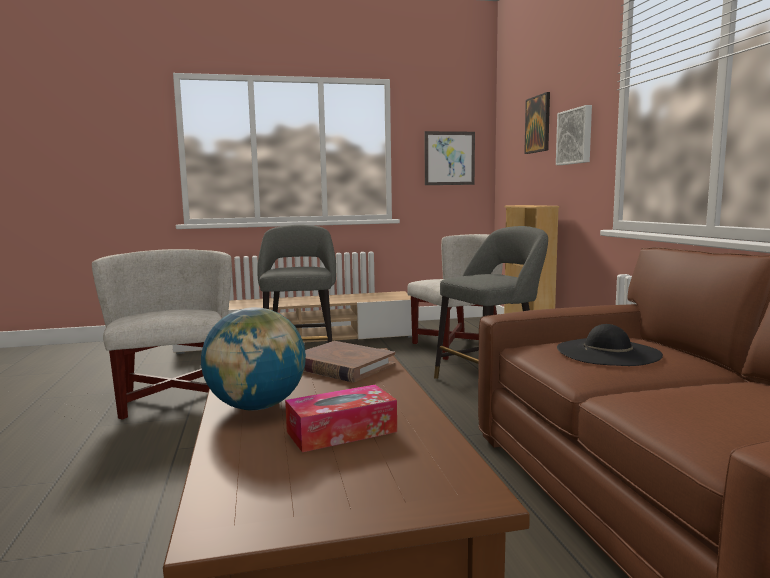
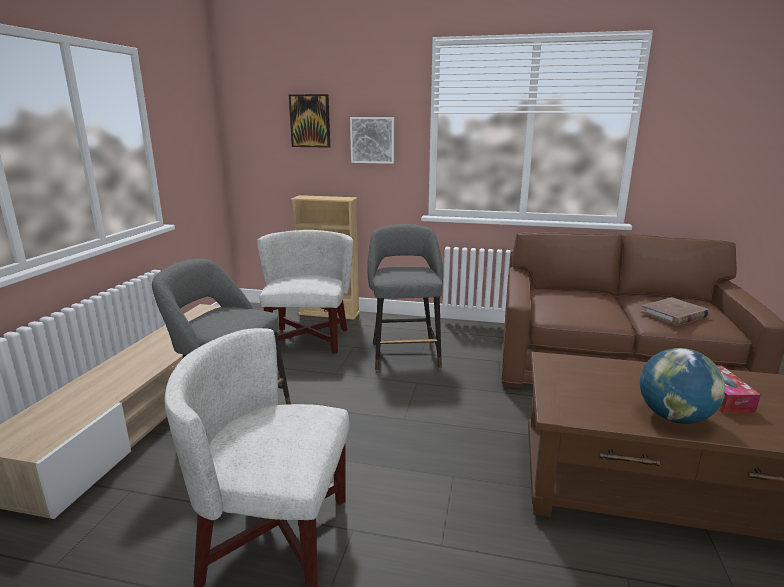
camera: 65 degrees left, 10 degrees up
brown book [304,341,396,382] -> brown book moved to [641,298,709,325]
picture [424,131,475,185] -> none
black hat [557,324,663,366] -> none

